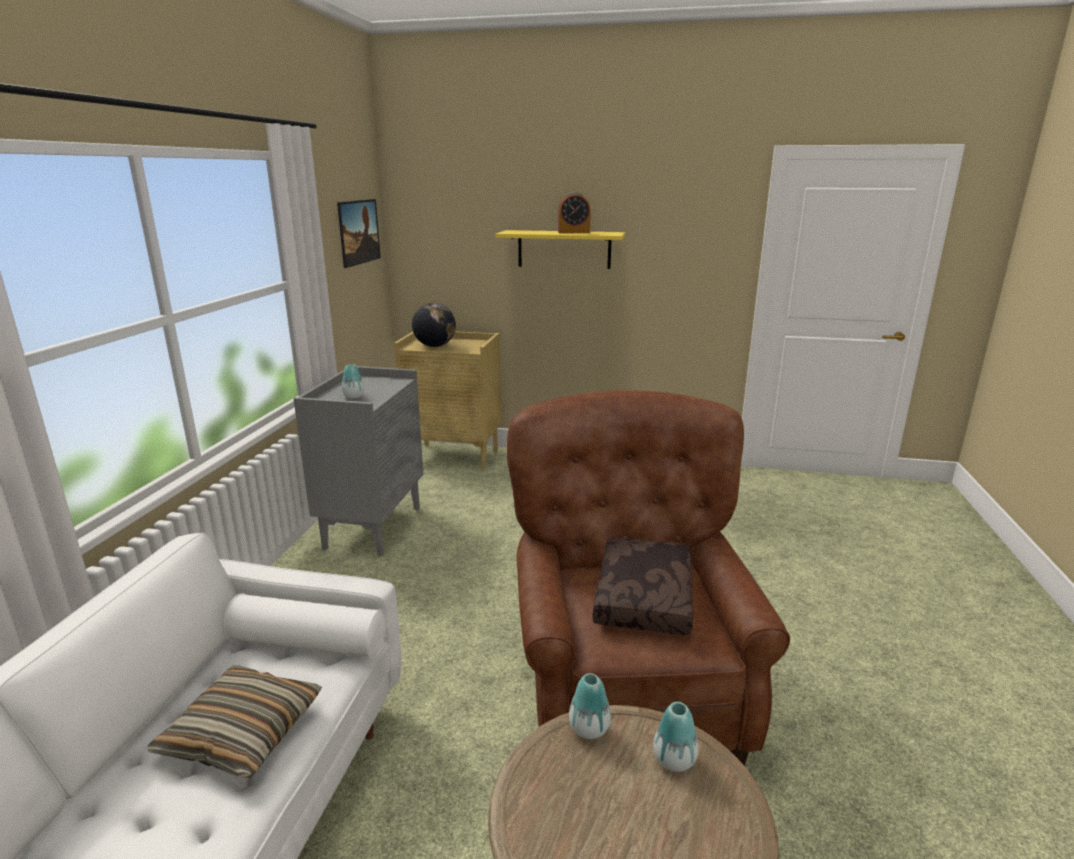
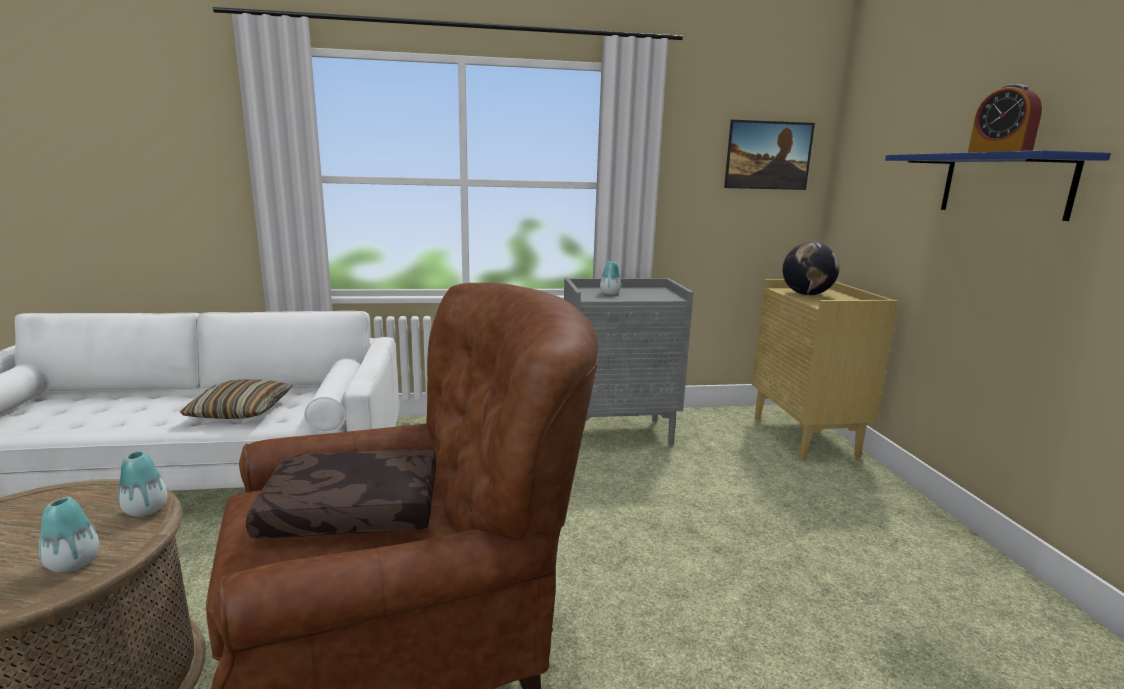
camera: 70 degrees right, 5 degrees down
yellow shelf [495,230,625,269] -> blue shelf [885,150,1111,221]

